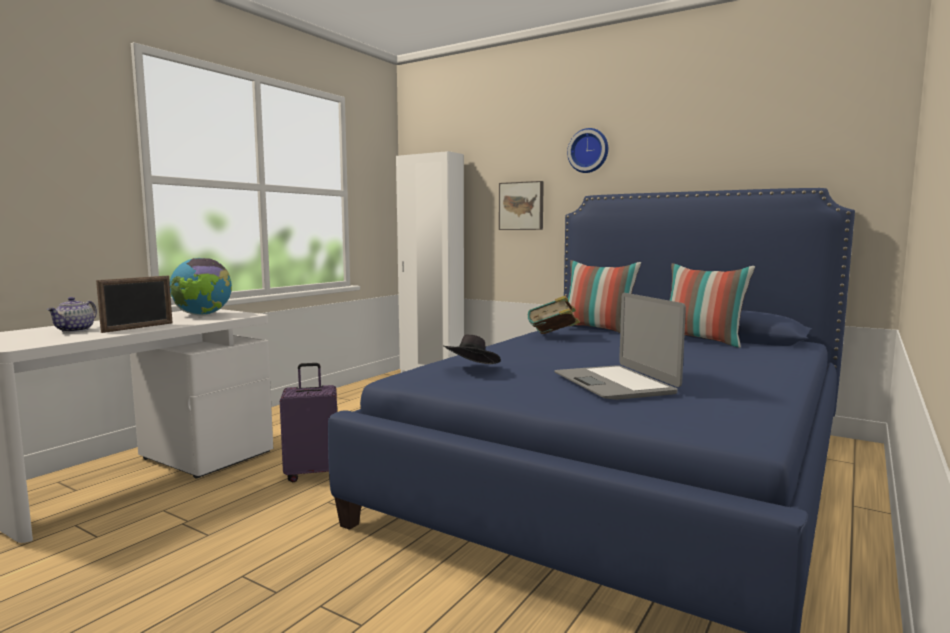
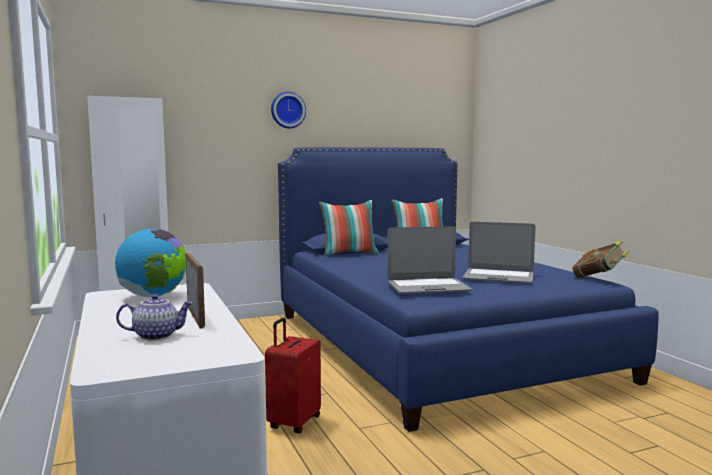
camera: 55 degrees left, 0 degrees up
teapot [47,297,97,332] -> teapot turned 60 degrees counterclockwise [116,294,193,341]
purple suitcase [280,363,337,482] -> red suitcase [265,318,321,434]
black hat [444,335,501,364] -> laptop [387,226,472,294]
picture [499,181,544,230] -> none
book [528,295,580,334] -> book moved to [572,240,629,278]

